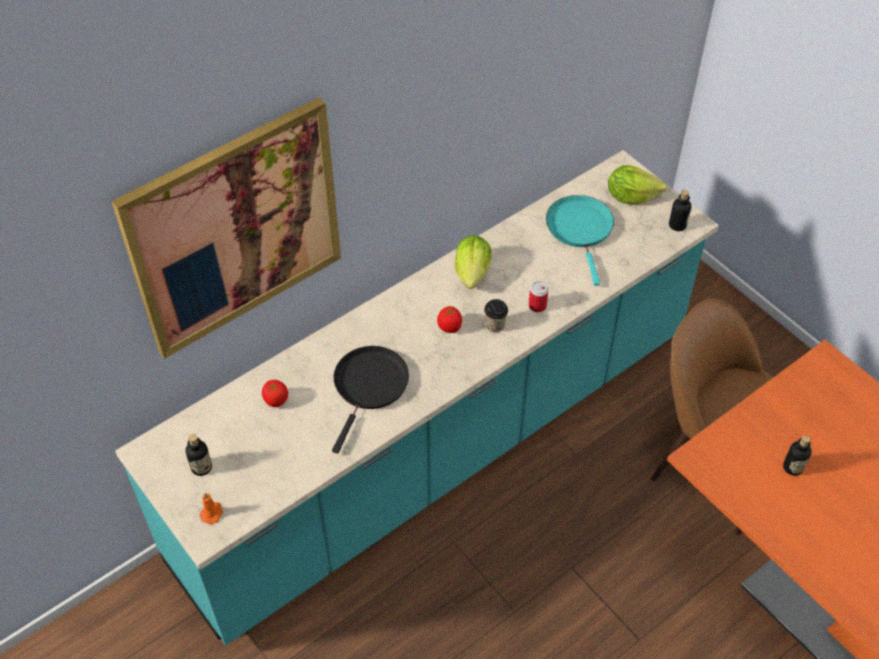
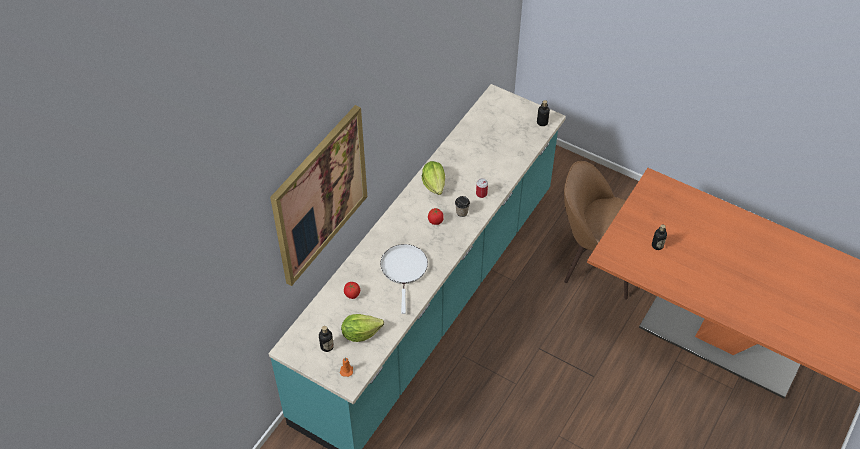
camera: 20 degrees left, 0 degrees up
black frying pan [332,346,409,454] -> white frying pan [380,244,428,314]
turquoise frying pan [546,195,614,286] -> none
lettuce [608,165,667,205] -> lettuce moved to [341,314,384,342]

